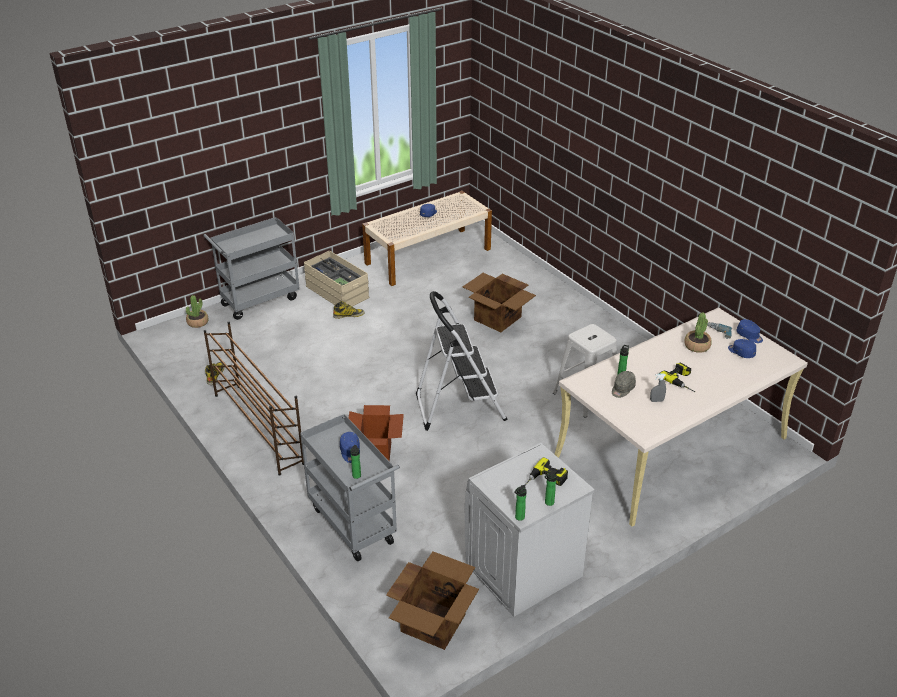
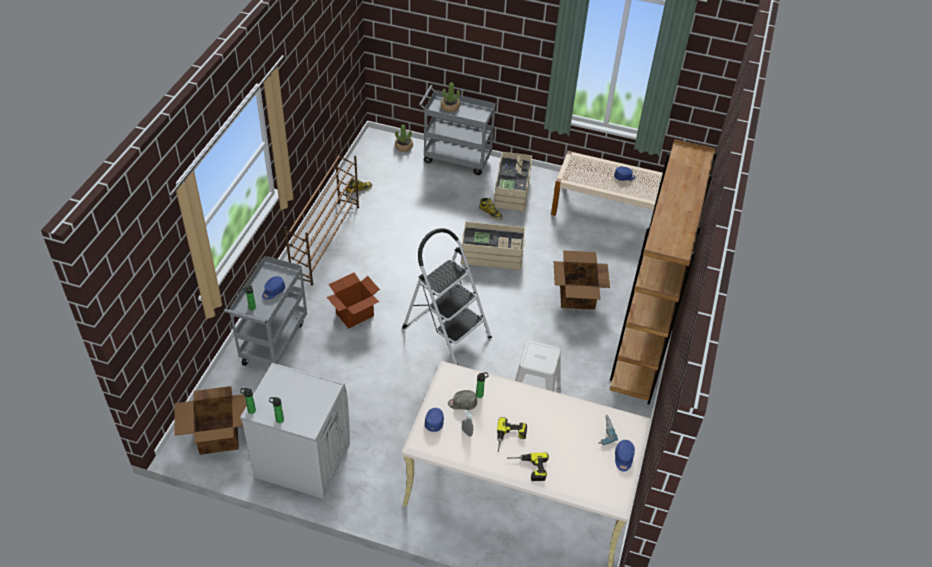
camera: 50 degrees right, 10 degrees up
power drill [525,457,568,486] -> power drill moved to [507,453,549,481]
potted plant [684,312,712,353] -> potted plant moved to [441,82,460,112]
blue cap [728,339,756,358] -> blue cap moved to [425,408,444,432]
none -> beige storage box [461,222,525,270]
none -> brown bookcase [610,139,717,405]

